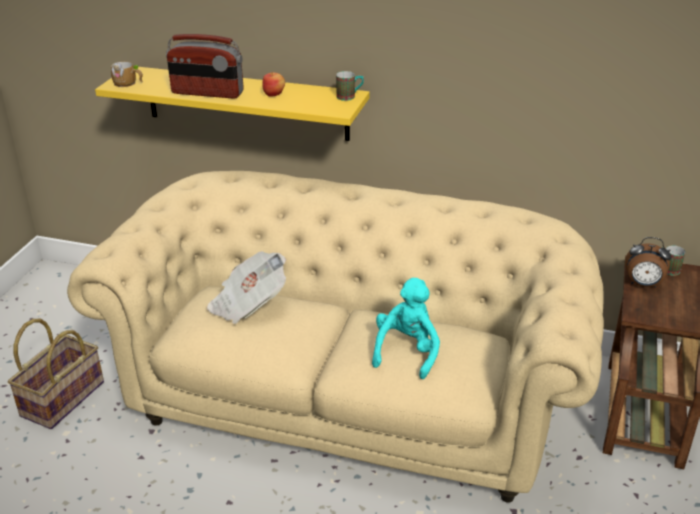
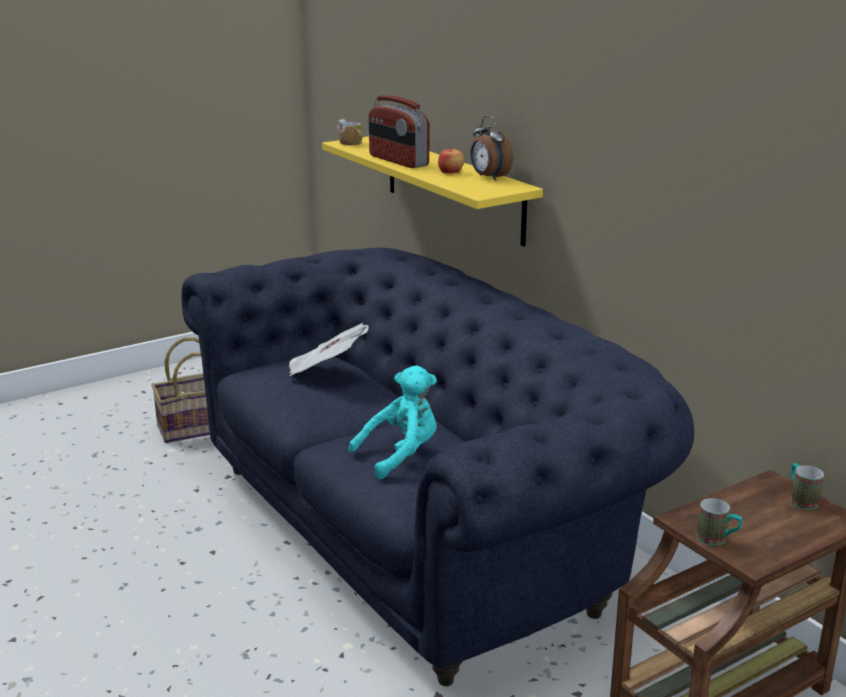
camera: 40 degrees right, 10 degrees down
beige sofa [67,171,604,503] -> blue sofa [182,248,694,686]
mug [336,71,364,101] -> mug moved to [696,498,742,546]
alarm clock [625,237,671,288] -> alarm clock moved to [470,116,513,180]

